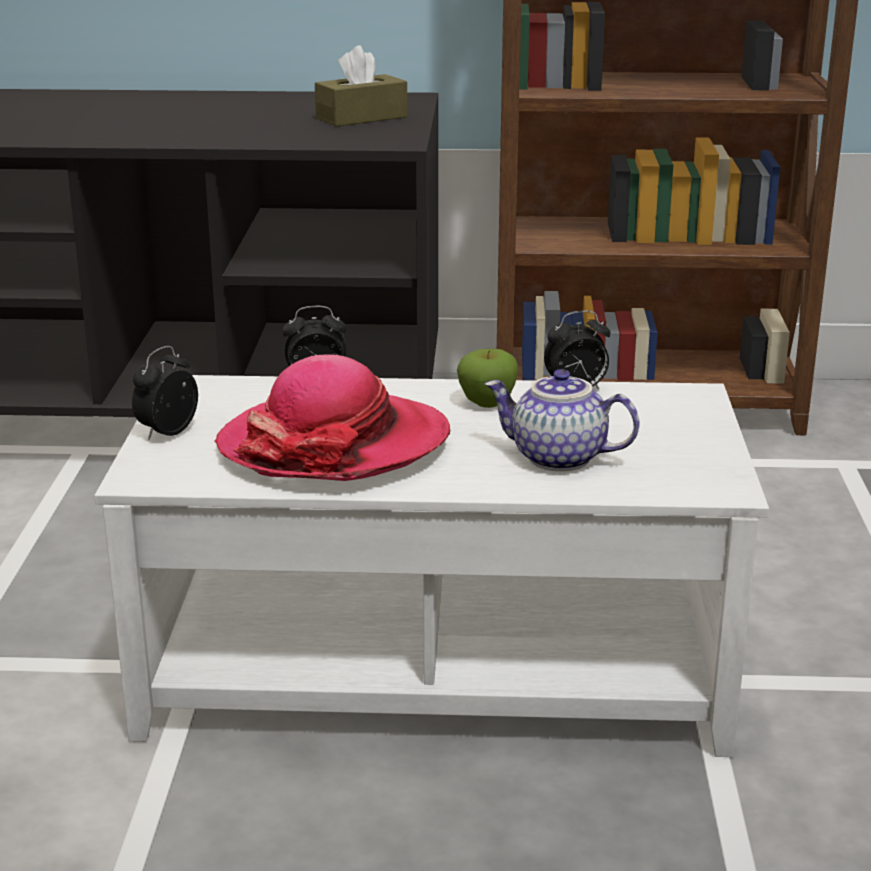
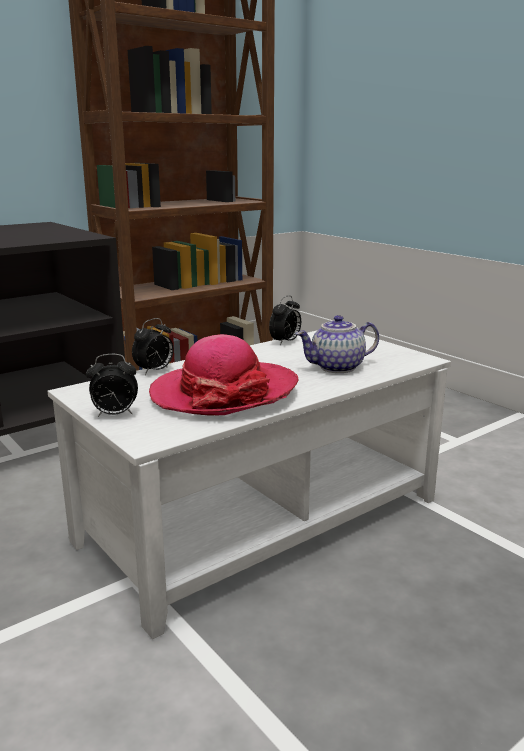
camera: 40 degrees left, 5 degrees down
alarm clock [132,346,198,440] -> alarm clock turned 90 degrees counterclockwise [86,354,138,417]
brown tissue box [315,45,407,127] -> none
apple [457,349,519,408] -> none

